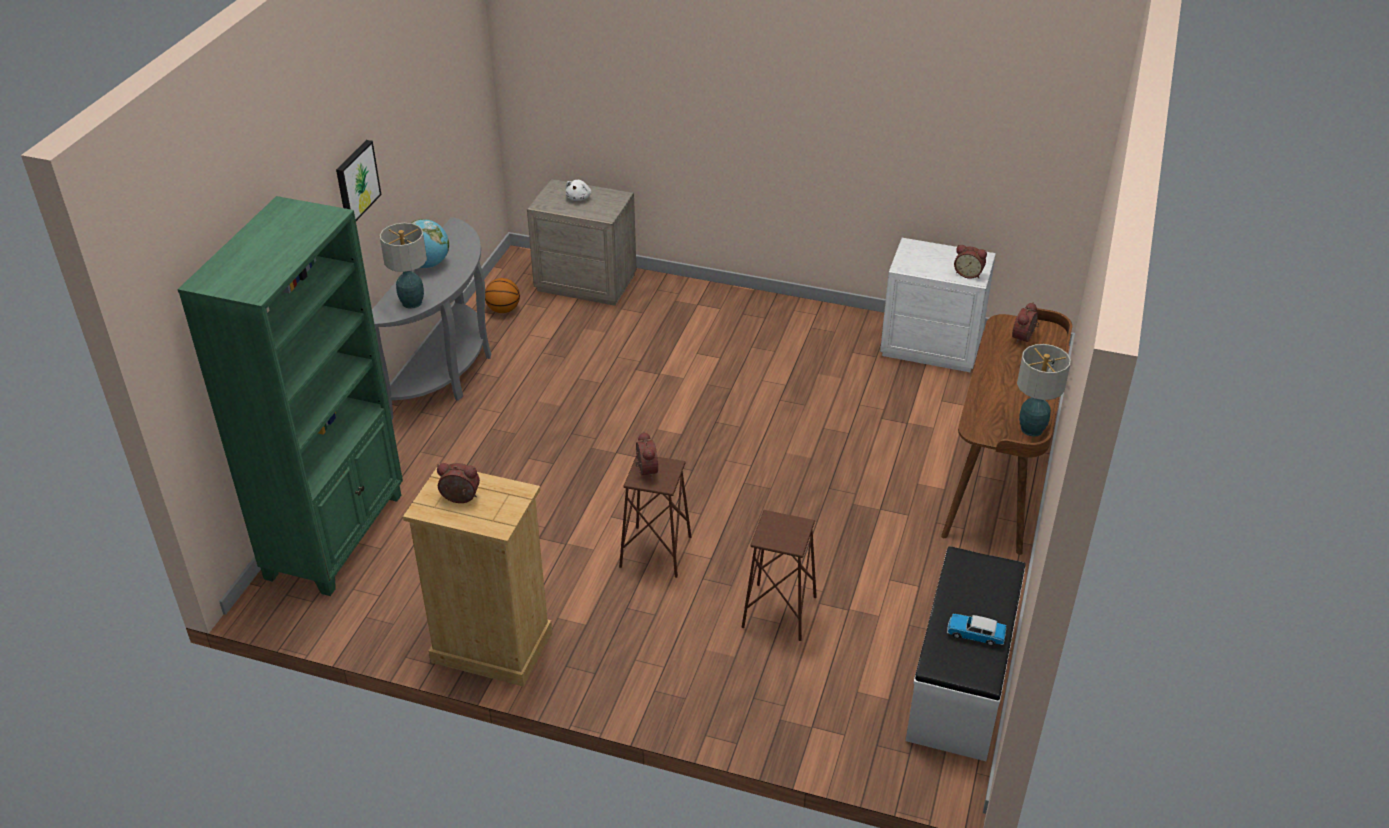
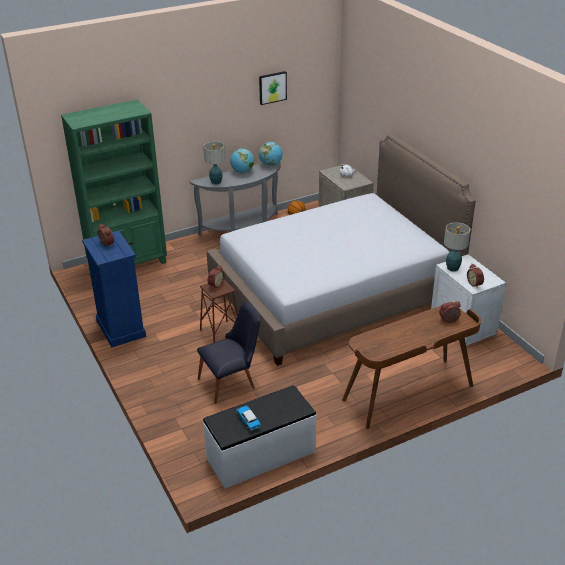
camera: 45 degrees right, 5 degrees down
picture [336,140,382,221] -> picture moved to [259,71,287,105]
beige dresser [403,466,552,687] -> blue dresser [82,230,146,348]
brown stool [742,510,817,641] -> black chair [197,301,261,404]
table lamp [1017,344,1071,437] -> table lamp moved to [444,223,471,272]
none -> bed [207,133,476,366]
none -> globe [259,142,283,166]

